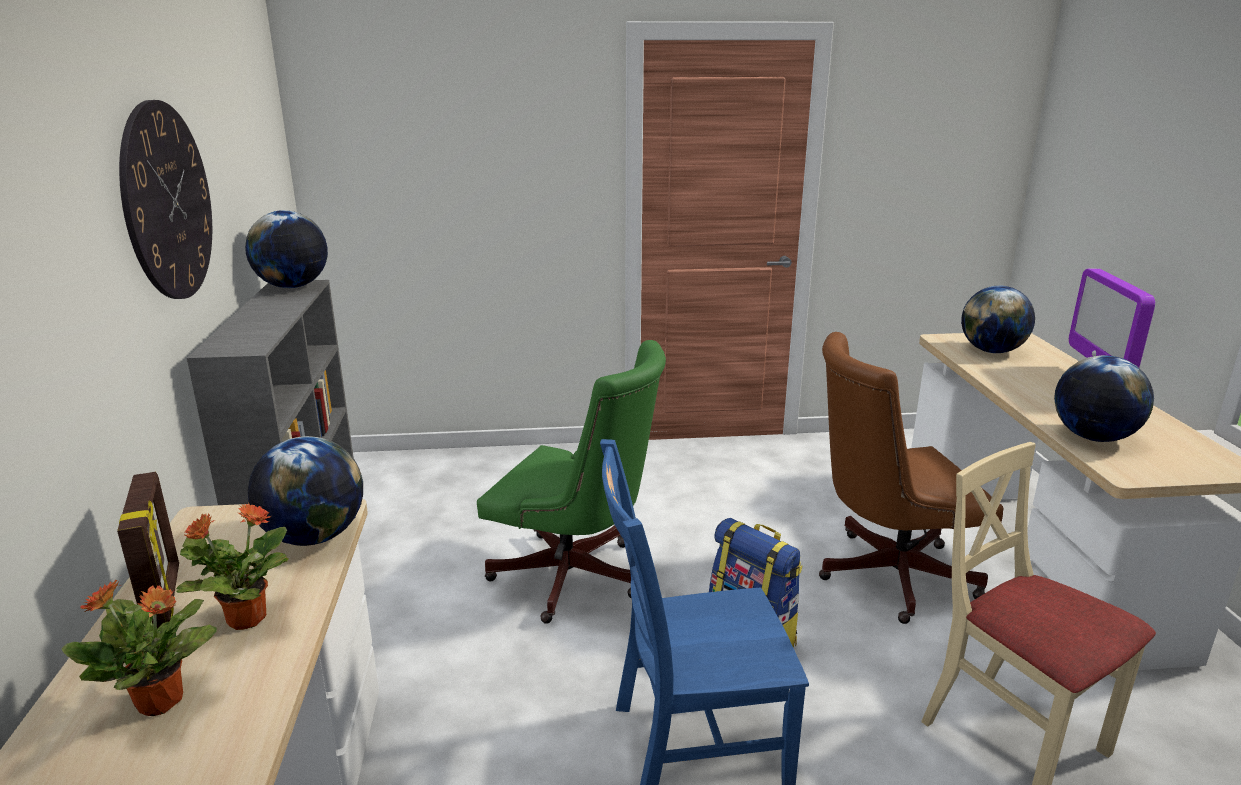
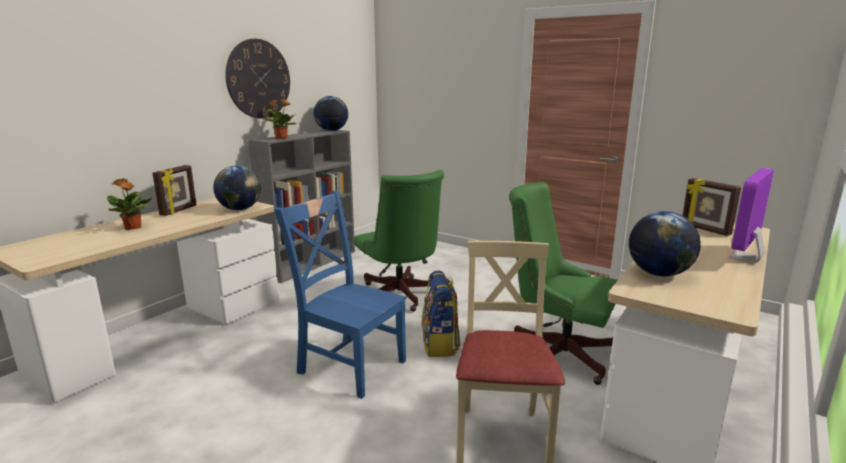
camera: 40 degrees right, 5 degrees down
potted plant [176,503,289,630] -> potted plant moved to [264,99,296,139]
brown office chair [819,332,1003,624] -> green office chair [509,182,618,385]
globe [961,286,1035,353] -> picture frame [683,178,741,236]

